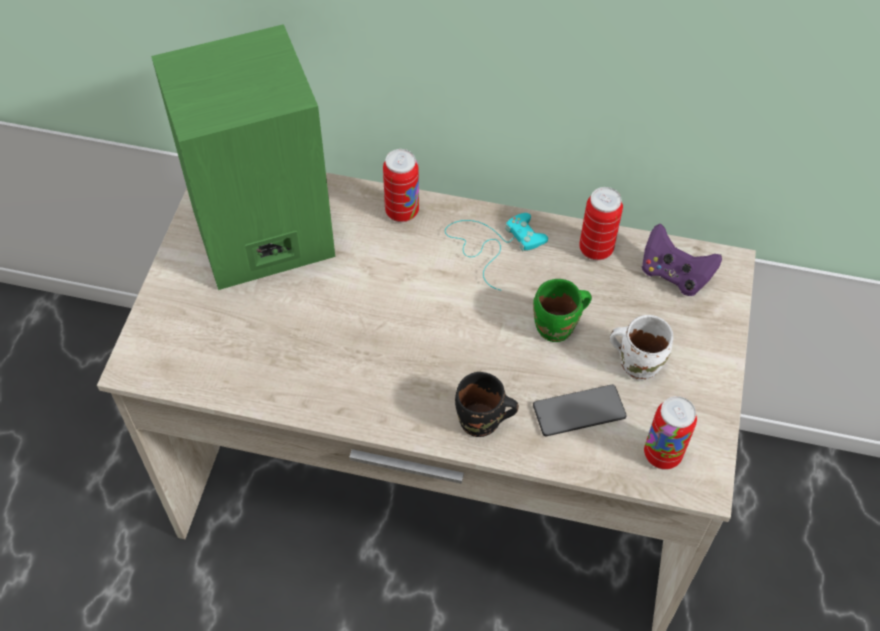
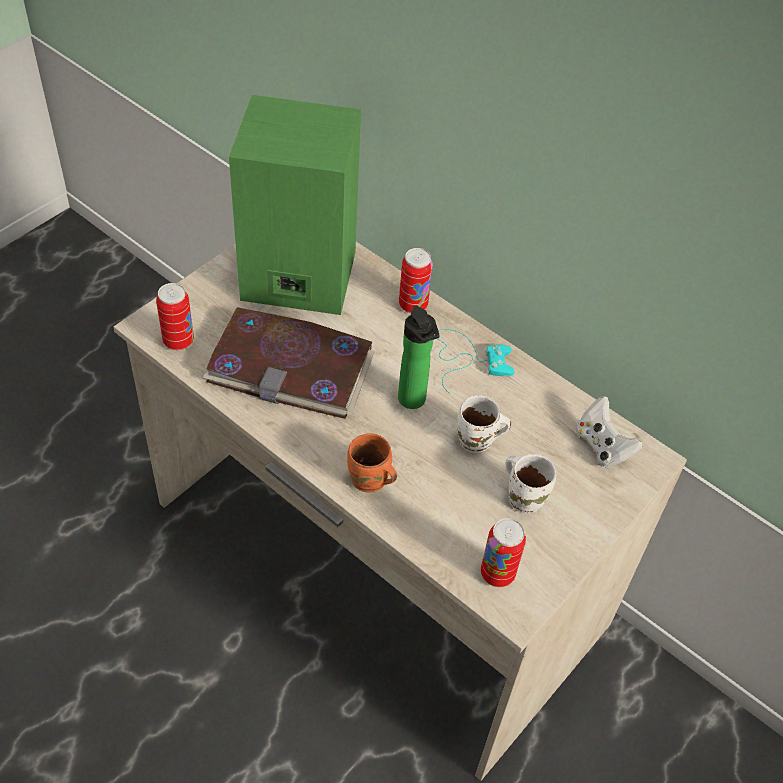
camera: 25 degrees right, 5 degrees down
black mug [455,372,519,437] -> orange mug [347,433,397,493]
green mug [533,279,592,342] -> white mug [457,395,511,453]
phone [533,385,627,436] -> none
can [579,187,623,260] -> can moved to [156,283,194,350]
purple game controller [642,224,722,296] -> white game controller [576,396,643,468]
none -> book [203,307,375,419]
none -> bottle [398,306,440,409]

